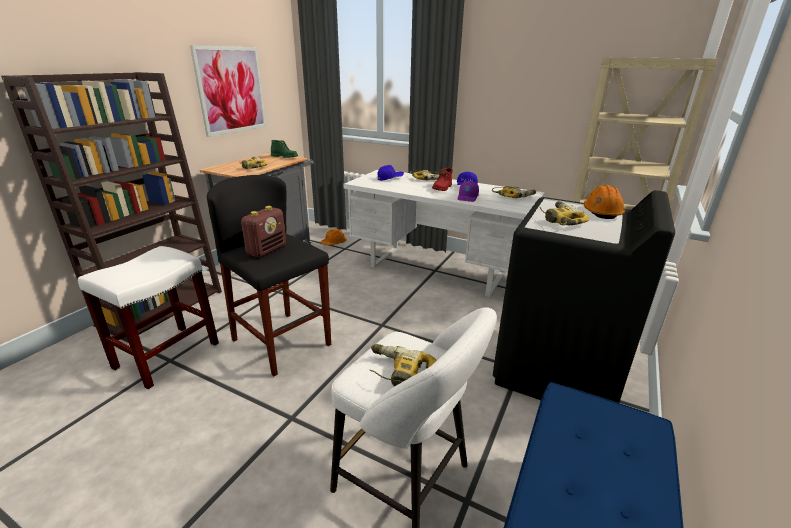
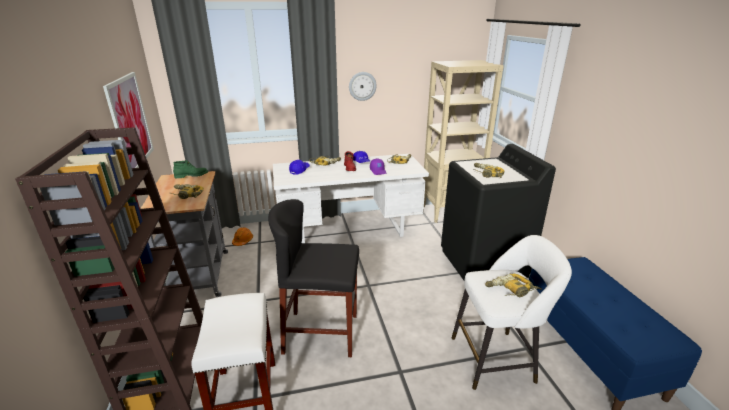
camera: 40 degrees left, 0 degrees up
radio [241,206,286,257] -> none
orange hard hat [584,185,625,219] -> none
none -> wall clock [349,72,377,101]

